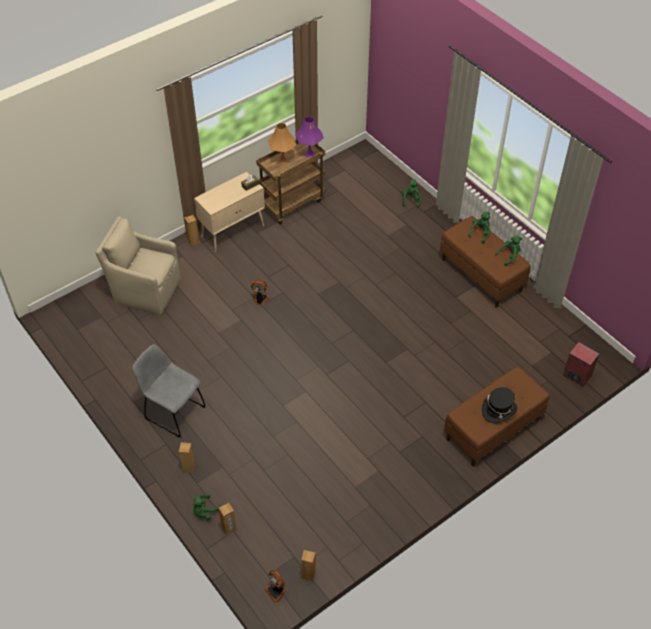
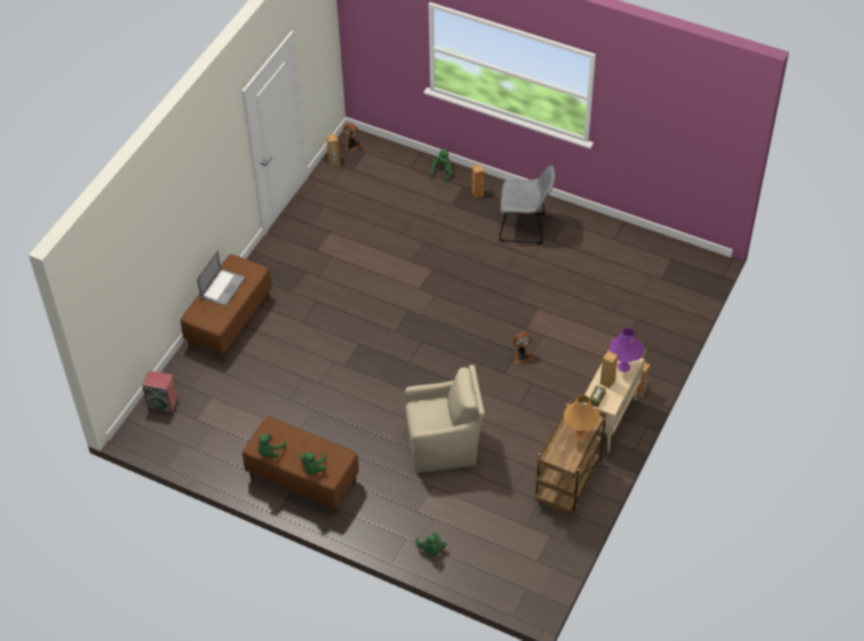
camera: 155 degrees right, 0 degrees up
beige armchair [95,216,181,315] -> beige armchair moved to [405,365,485,473]
brown speaker [219,503,237,536] -> brown speaker moved to [600,351,618,388]
purple table lamp [295,116,324,158] -> purple table lamp moved to [609,327,644,372]
black hat [482,387,517,423] -> laptop [197,250,245,306]

